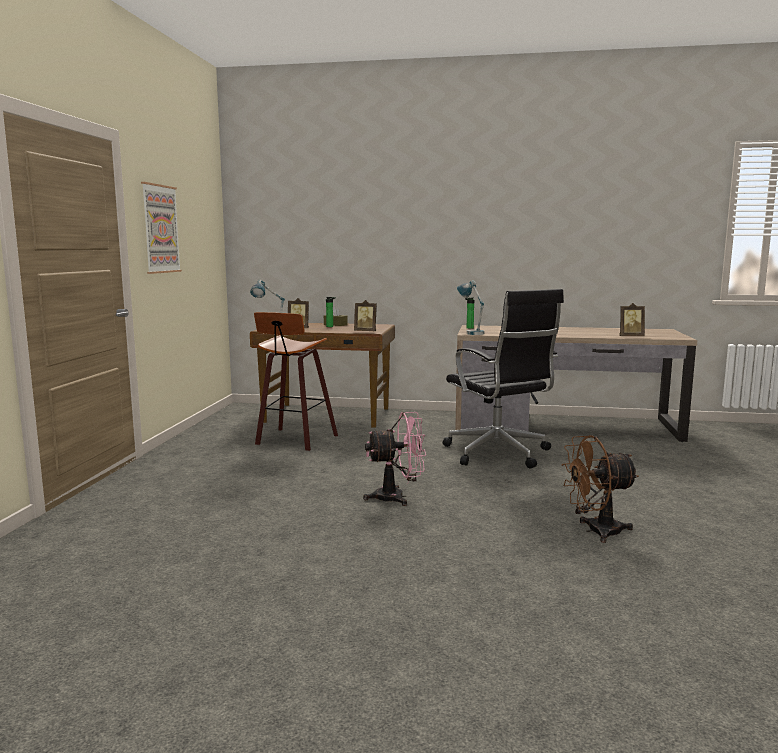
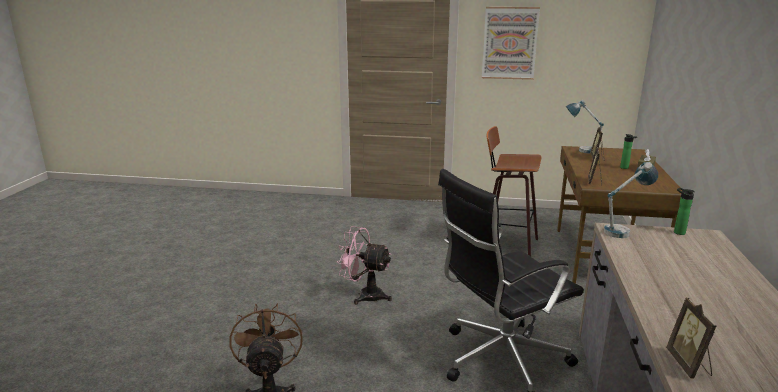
camera: 90 degrees right, 10 degrees up
pink fan [363,412,426,506] -> pink fan turned 120 degrees clockwise [337,226,392,304]

